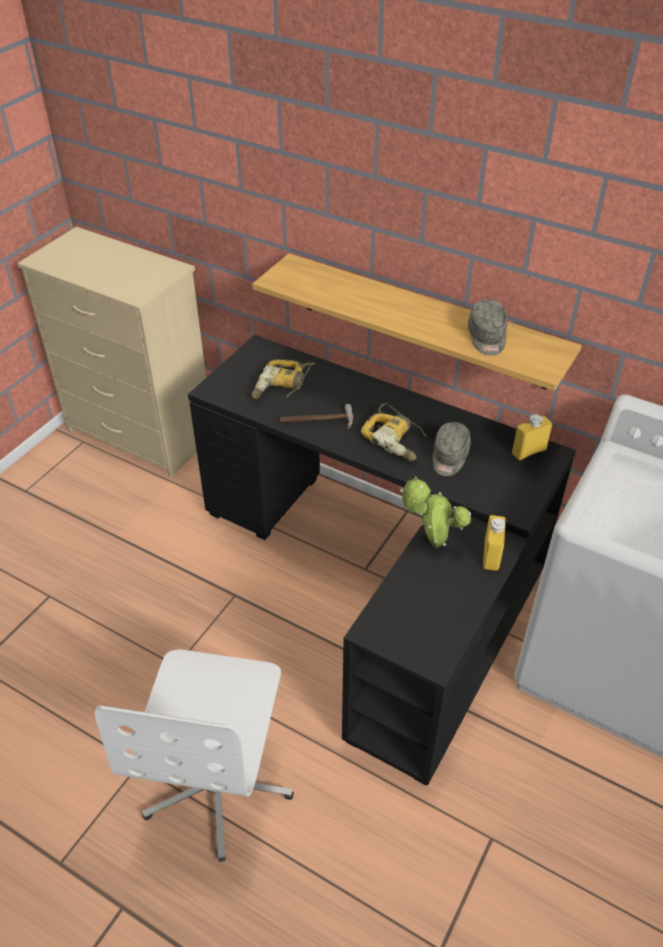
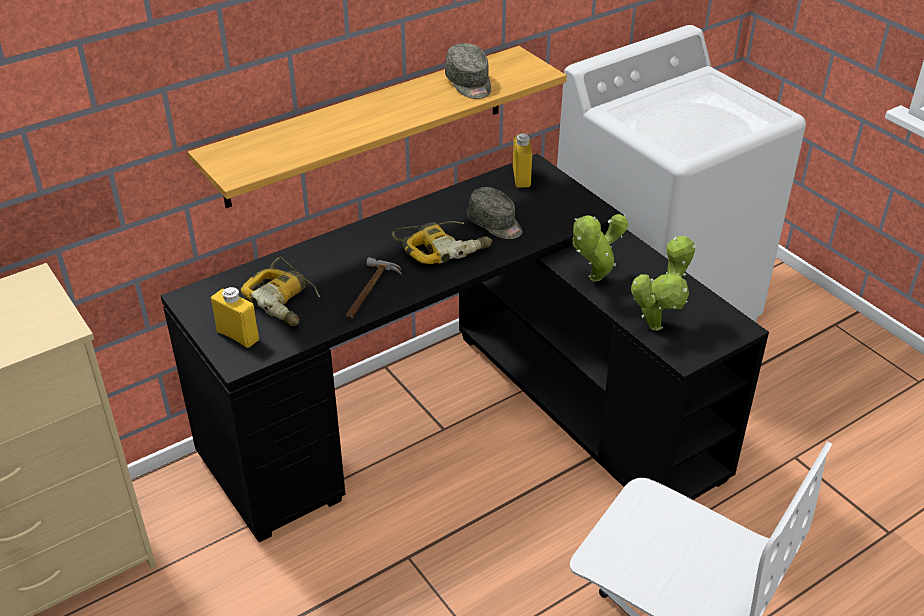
camera: 65 degrees left, 5 degrees down
grey cap [468,299,507,356] -> grey cap turned 45 degrees clockwise [445,43,491,99]
yellow bottle [483,515,506,571] -> yellow bottle moved to [211,287,259,348]
none -> potted plant [631,236,696,331]

